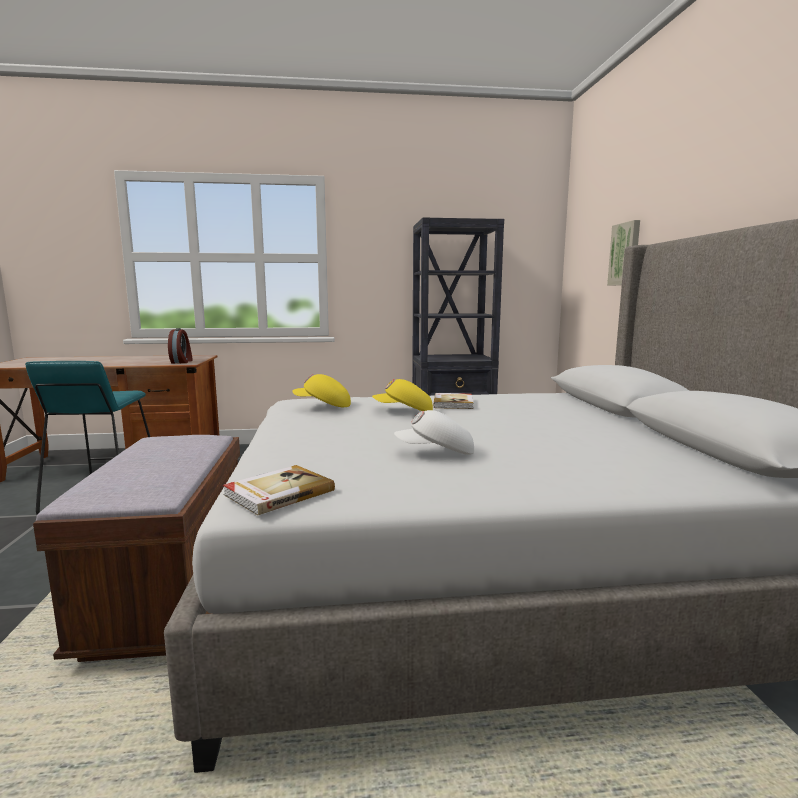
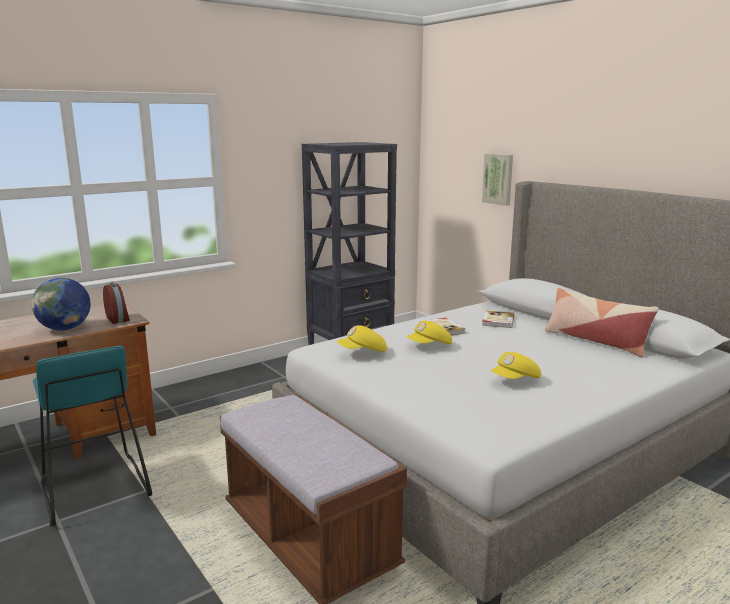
camera: 30 degrees left, 5 degrees up
book [223,465,335,516] -> book moved to [482,310,515,328]
white cap [394,410,474,455] -> yellow cap [491,352,541,379]
none -> globe [32,278,91,331]
none -> pillow [545,288,659,358]

